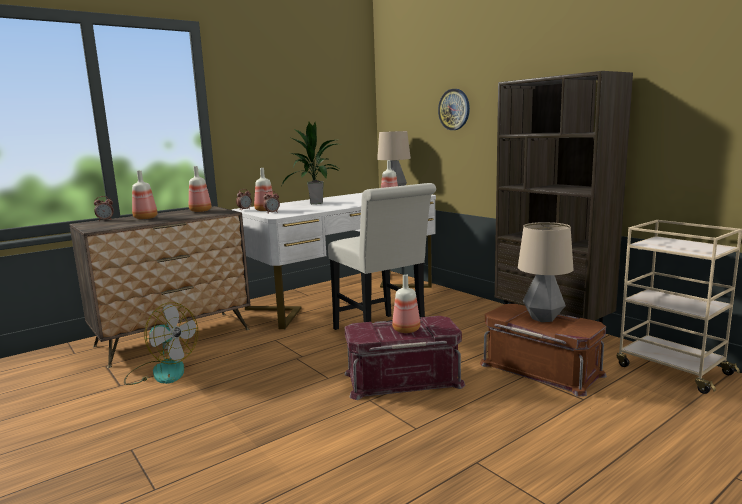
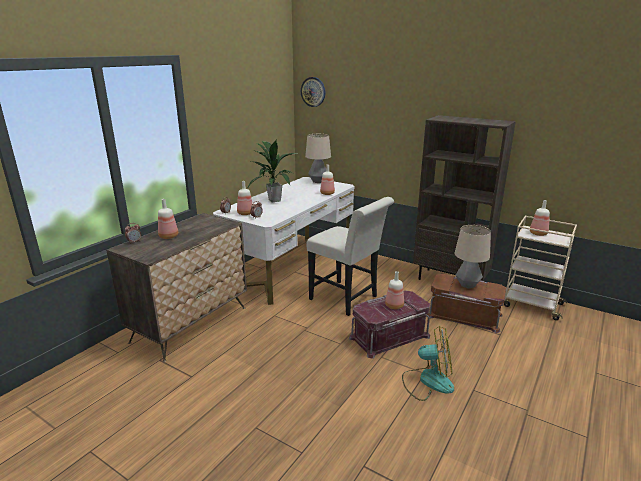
camera: 20 degrees left, 10 degrees up
fan [124,302,198,385] -> fan moved to [402,326,454,401]
bottle [189,166,211,212] -> bottle moved to [530,200,550,236]
wall clock [438,89,470,130] -> wall clock moved to [301,77,326,107]

